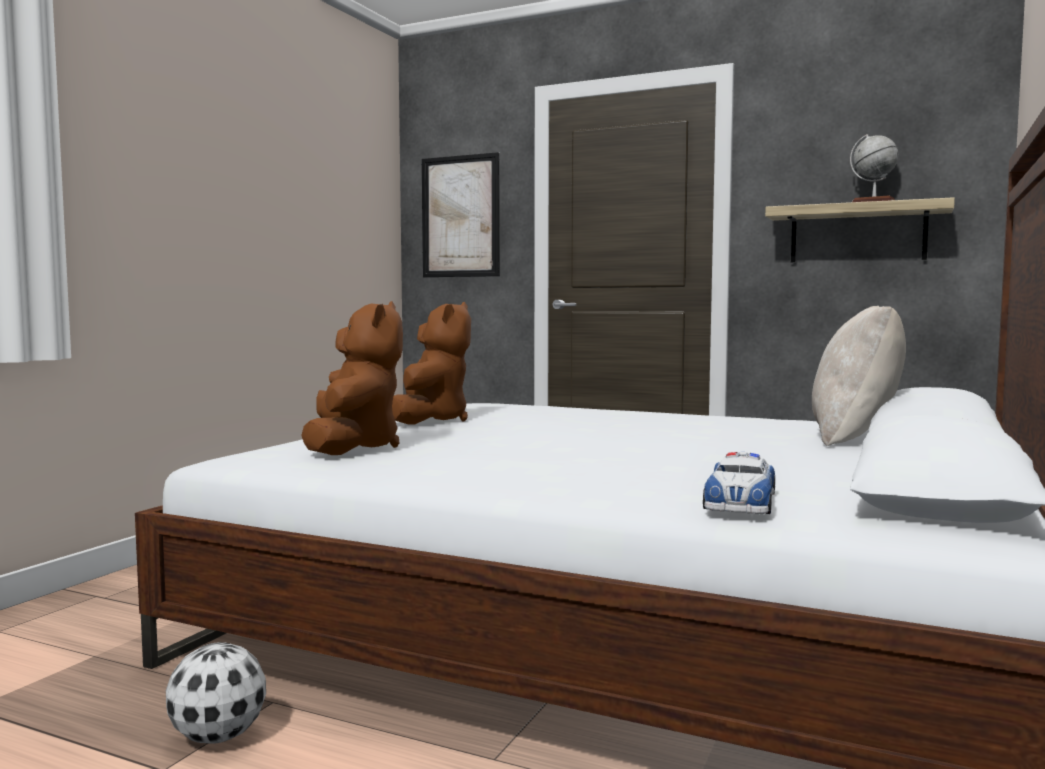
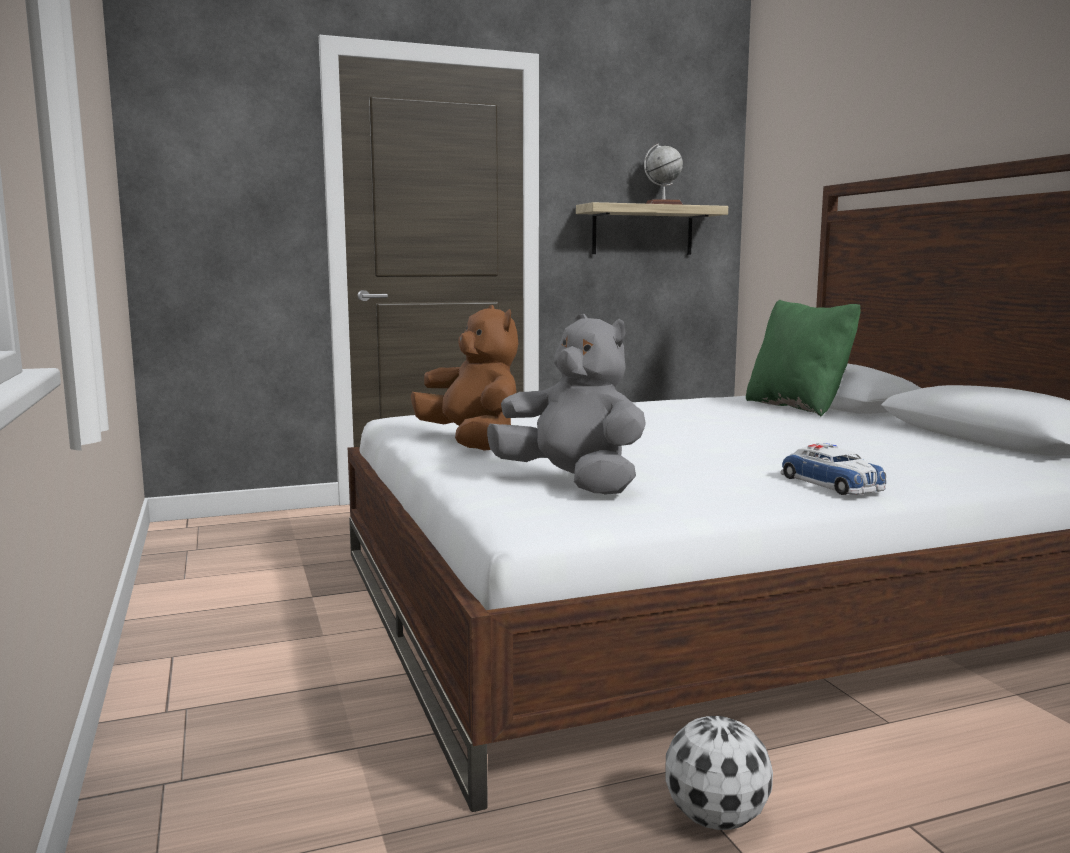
camera: 45 degrees left, 5 degrees up
brown plush toy [301,301,403,455] -> grey plush toy [487,314,646,495]
picture [422,152,500,277] -> none
toy car [703,452,775,514] -> toy car moved to [780,443,886,495]
beige pillow [812,306,906,446] -> green pillow [746,300,861,417]

